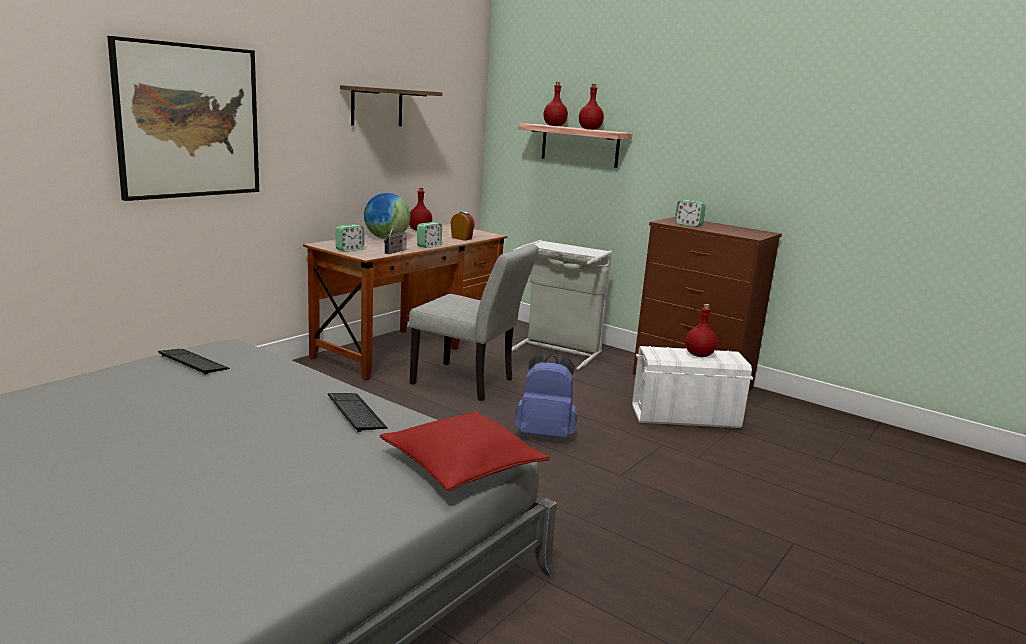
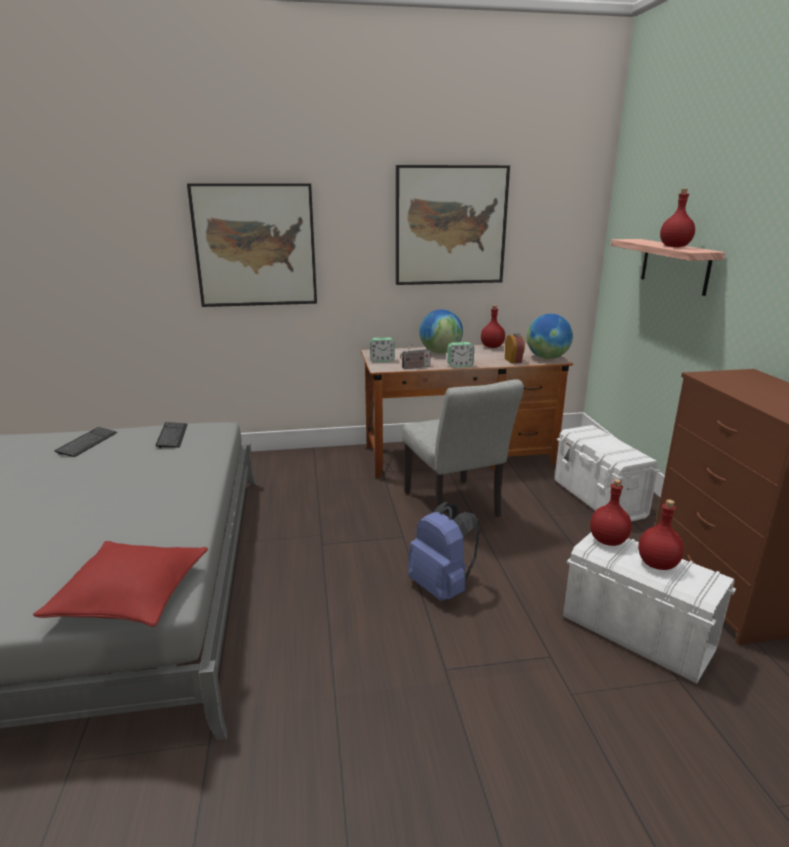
camera: 45 degrees right, 5 degrees up
keyboard [328,393,388,432] -> keyboard moved to [54,427,117,457]
shelf [340,85,442,126] -> picture [396,165,510,285]
grey laundry basket [512,240,613,370] -> white storage box [555,425,661,522]
red bottle [543,82,568,126] -> red bottle moved to [590,479,632,546]
alarm clock [675,200,706,227] -> none
none -> globe [527,314,573,359]

